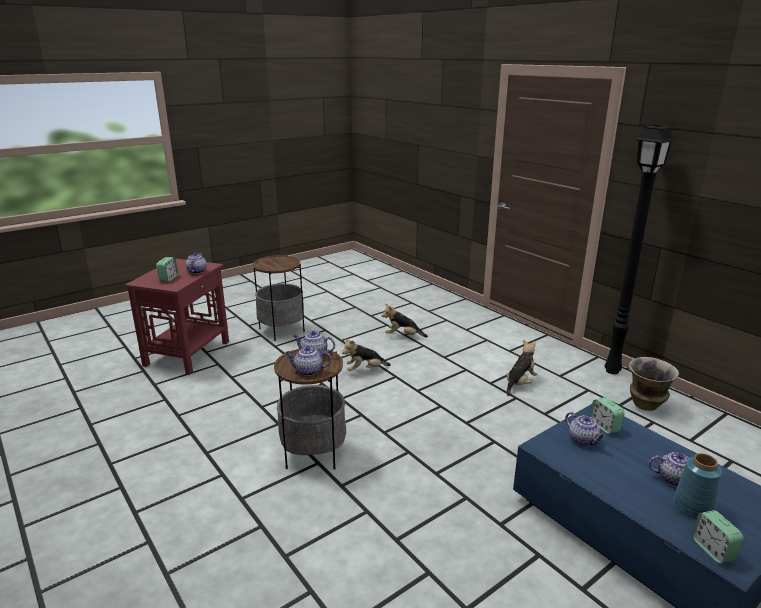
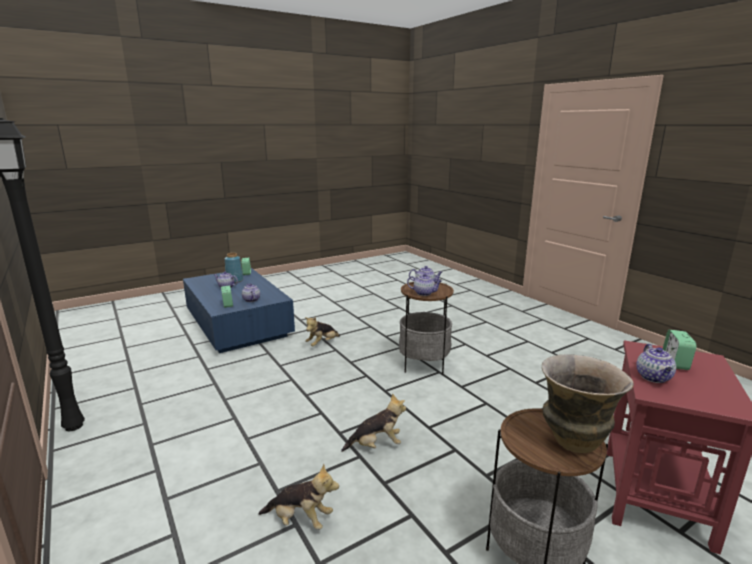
camera: 175 degrees left, 5 degrees down
plush toy [507,340,537,396] -> plush toy moved to [305,317,340,346]
vase [629,357,679,411] -> vase moved to [542,354,634,453]

